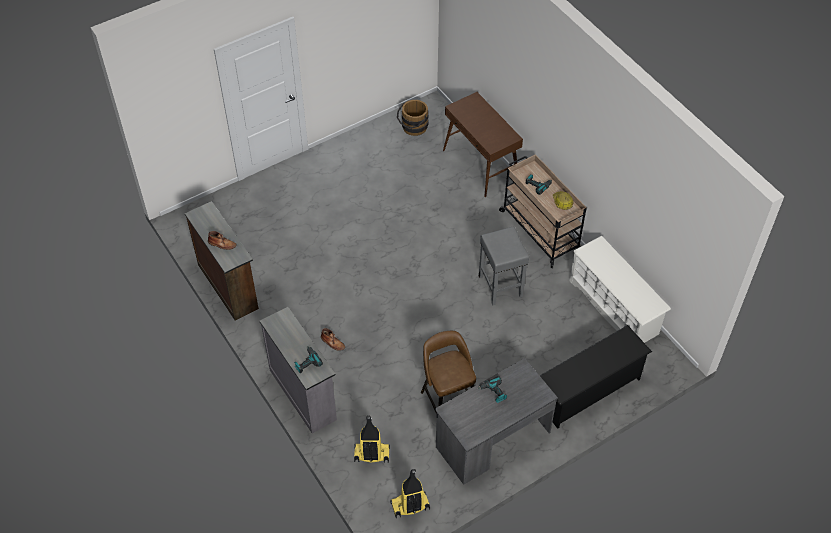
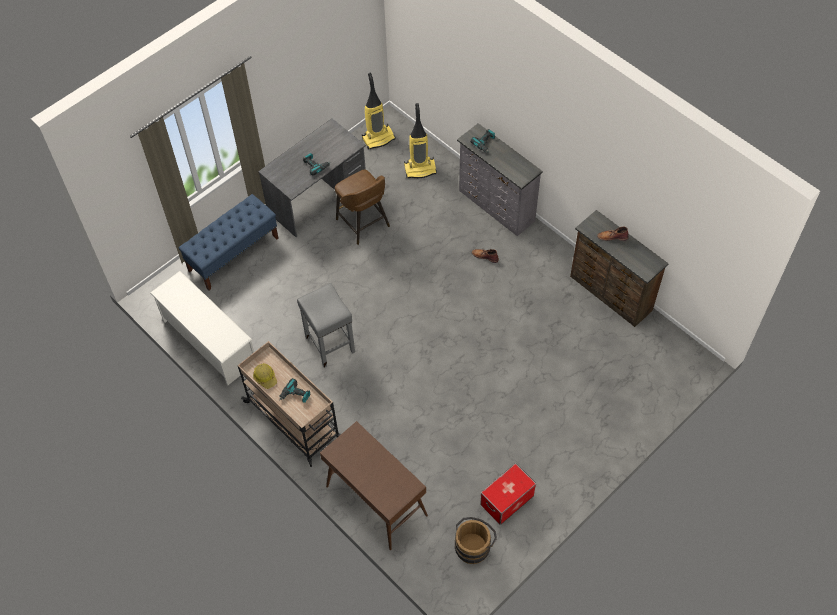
camera: 170 degrees right, 5 degrees up
black shoe rack [540,325,652,429] -> blue bench [179,194,278,290]
none -> storage box [480,463,536,525]

